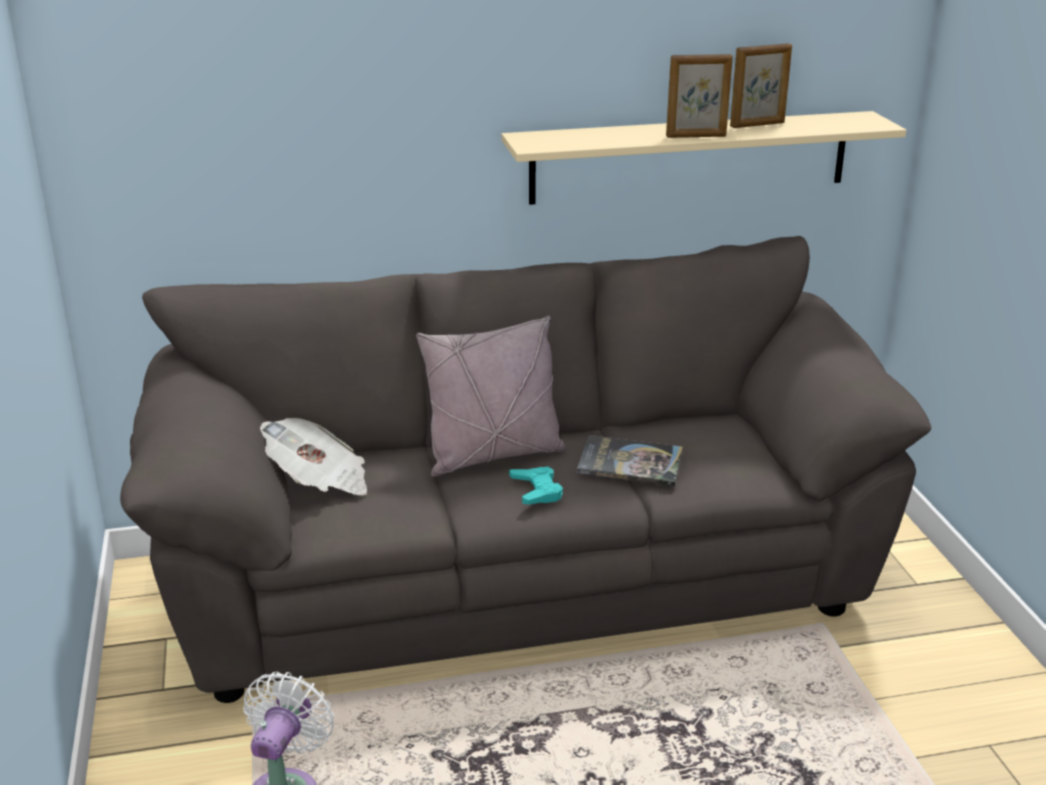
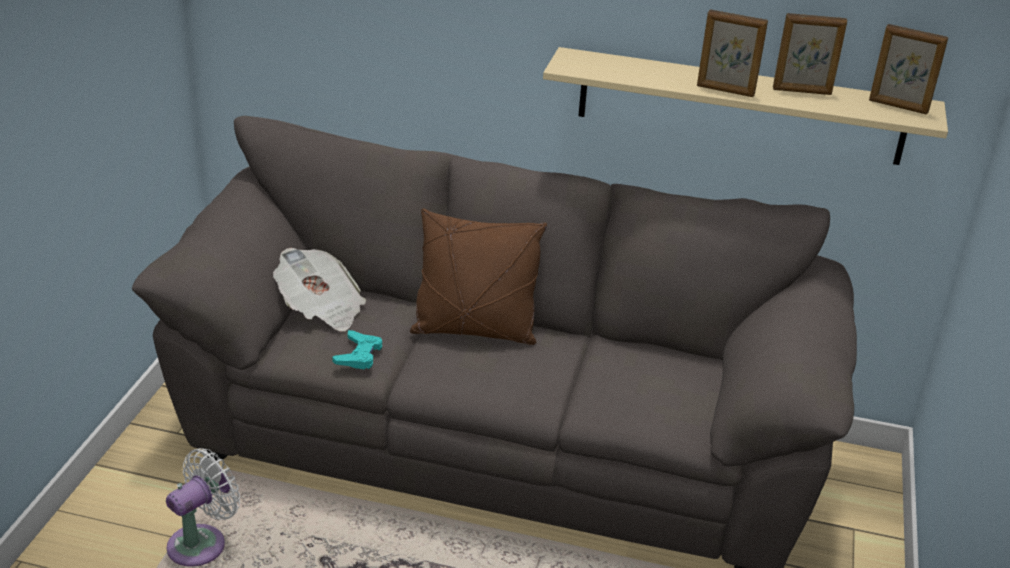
camera: 25 degrees right, 5 degrees up
purple pillow [416,316,566,477] -> brown pillow [410,208,547,345]
turquoise game controller [509,466,563,505] -> turquoise game controller moved to [332,330,382,370]
book [576,435,683,486] -> none
none -> picture frame [869,24,948,115]

